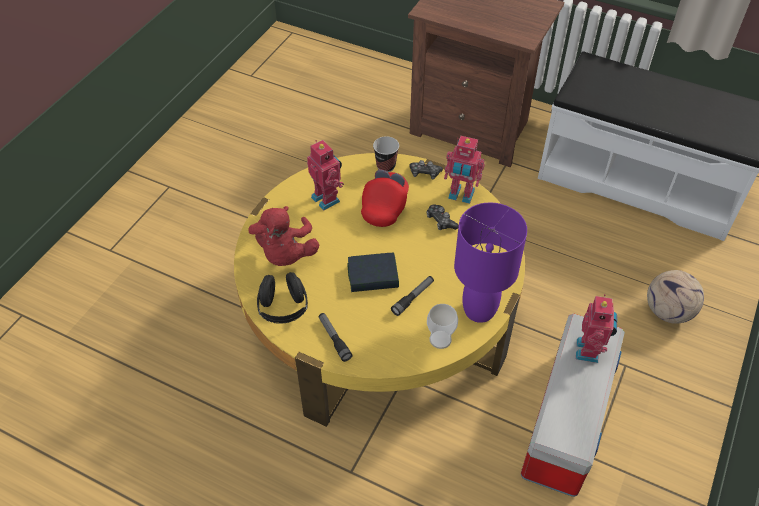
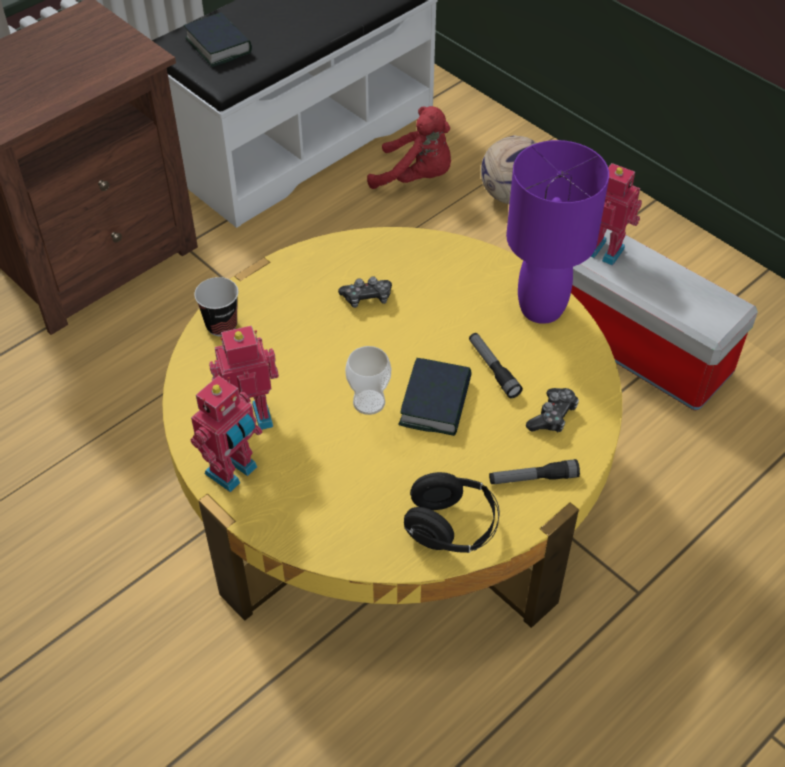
camera: 70 degrees left, 0 degrees up
red plush toy [248,206,319,266] -> red plush toy moved to [367,106,451,189]
red cap [361,170,409,227] -> none
game controller [409,160,443,179] -> game controller moved to [526,388,579,432]
cup [427,304,458,349] -> cup moved to [345,346,391,415]
toy robot [444,136,485,204] -> toy robot moved to [190,375,262,492]
none -> book [184,12,252,67]

